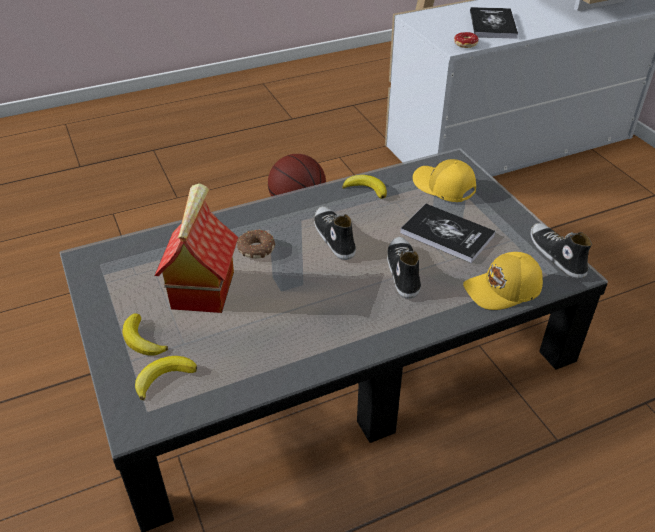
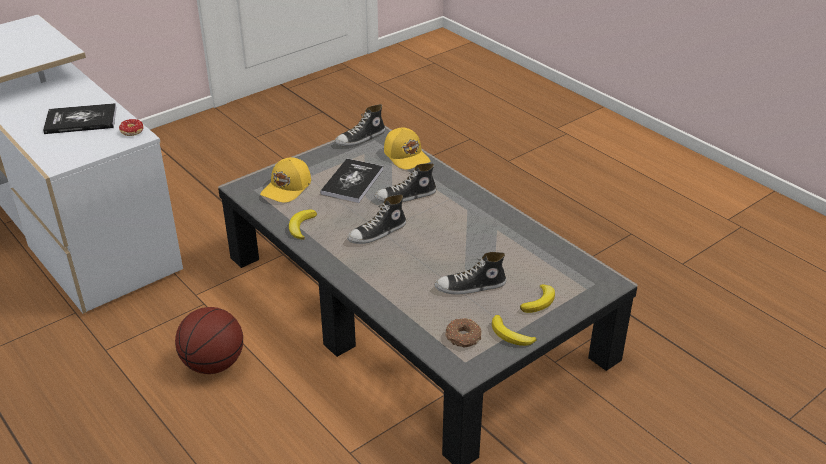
camera: 105 degrees left, 5 degrees down
banana [135,356,197,400] -> banana moved to [492,315,536,346]
toy house [154,183,238,313] -> shoe [434,252,506,295]
donut [237,230,275,259] -> donut moved to [445,318,482,347]

